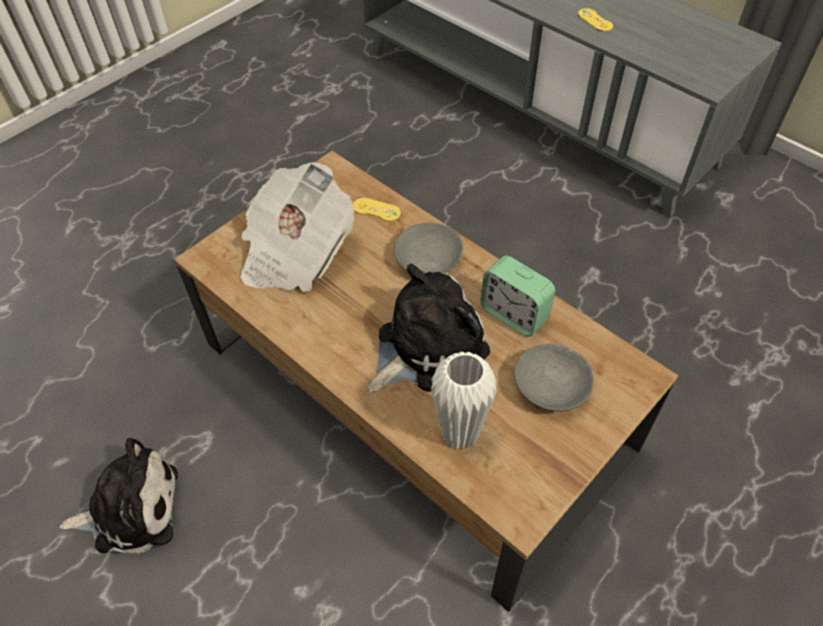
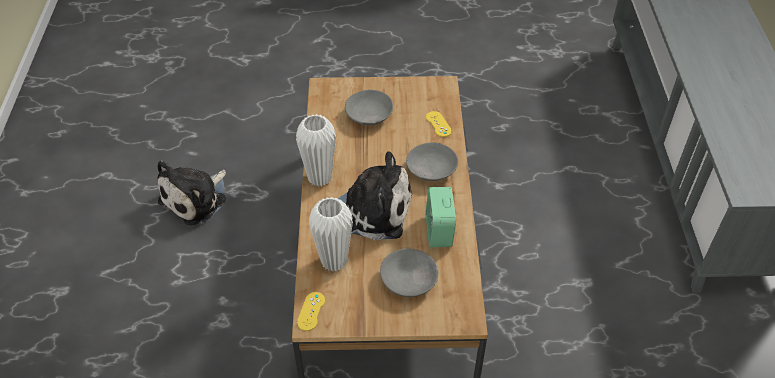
camera: 45 degrees right, 5 degrees down
plush toy [60,438,178,554] -> plush toy turned 90 degrees clockwise [157,160,226,225]
newspaper [241,162,354,292] -> grey bowl [345,90,393,125]
yellow game controller [578,8,613,32] -> yellow game controller moved to [297,292,325,331]
none -> white vase [296,114,336,187]

